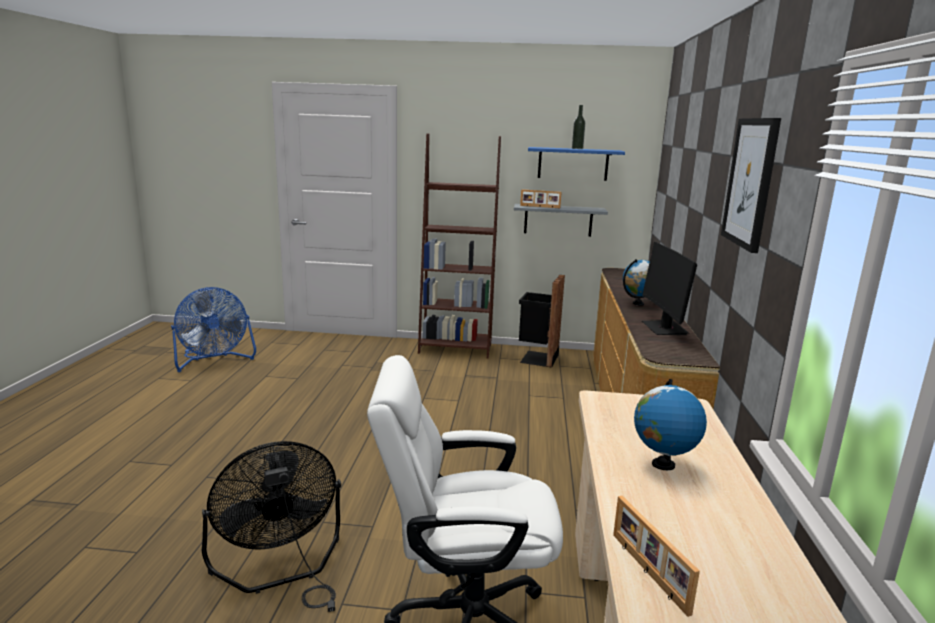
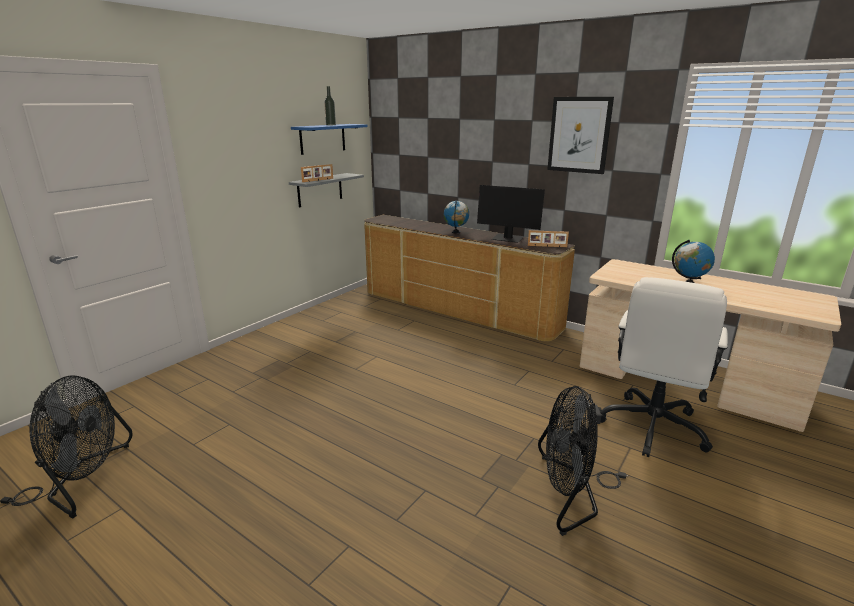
camera: 60 degrees left, 5 degrees up
blue fan [171,287,256,372] -> black fan [0,375,133,519]
brown bookcase [418,134,501,359] -> none
black trash can [519,275,565,368] -> none
picture frame [613,496,700,617] -> picture frame moved to [528,230,569,247]

